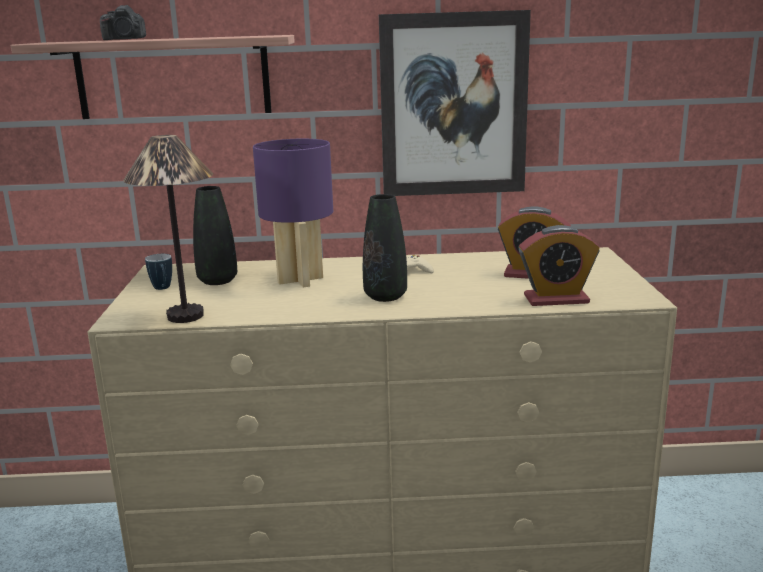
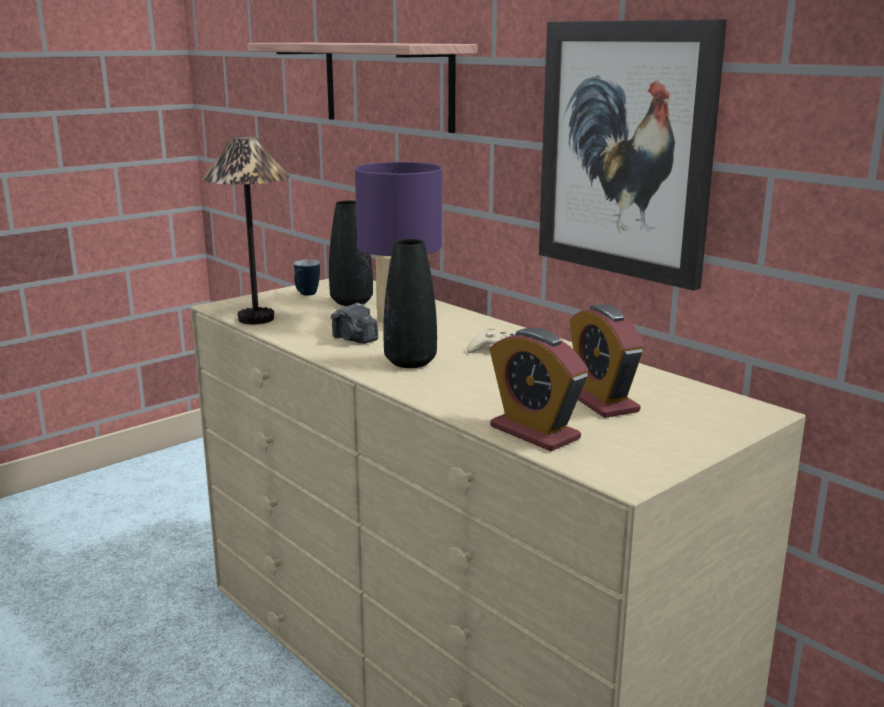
camera: 50 degrees right, 0 degrees up
camera [100,5,146,40] -> camera moved to [331,302,378,344]

